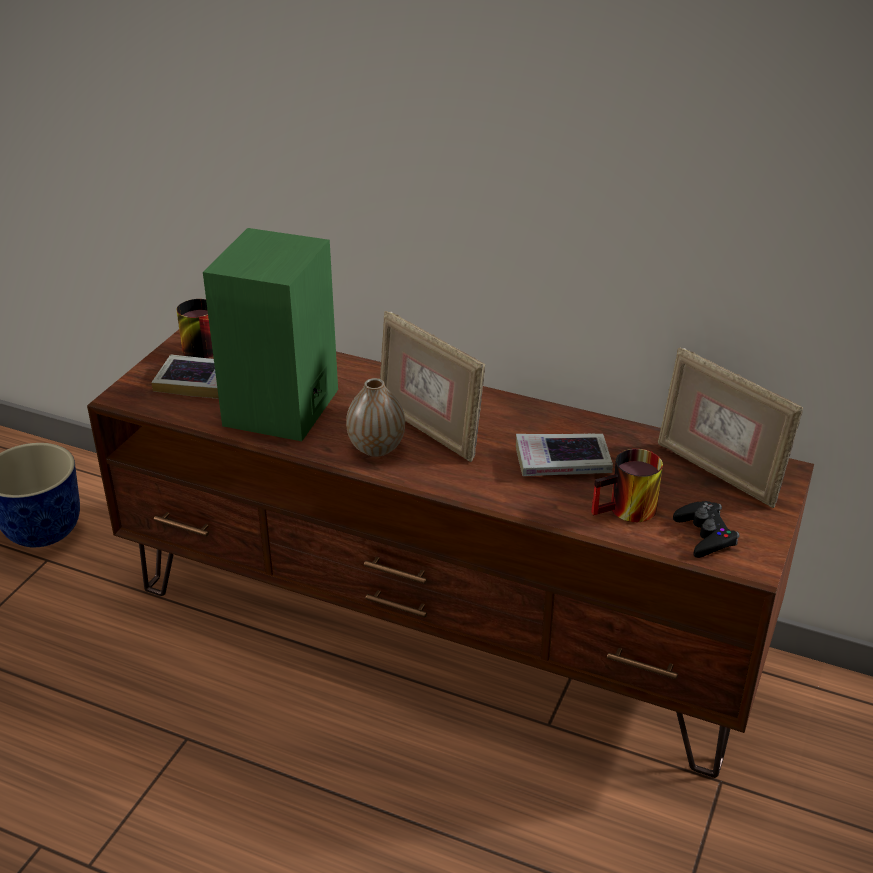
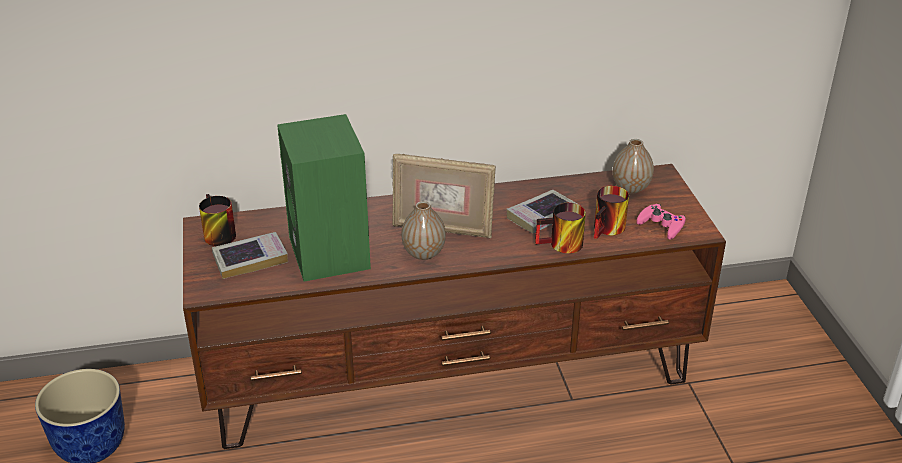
camera: 35 degrees left, 0 degrees up
picture frame [658,347,803,508] -> vase [613,139,654,194]
black game controller [673,501,740,558] -> pink game controller [637,204,686,240]
none -> mug [535,203,586,254]

